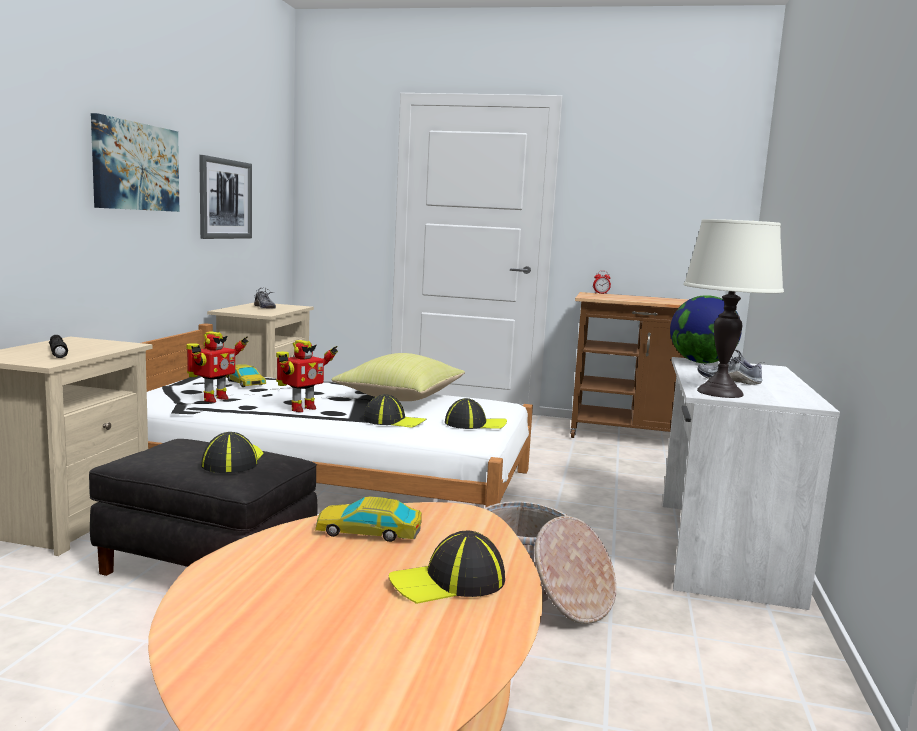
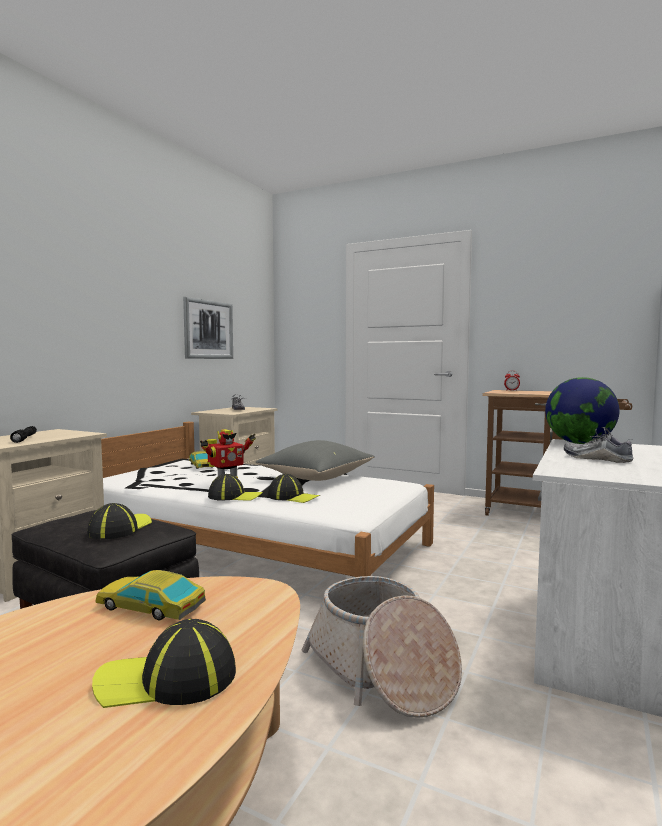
camera: 15 degrees right, 5 degrees down
picture [91,113,179,212] -> none
toy robot [186,331,249,403] -> none
yellow pillow [332,353,465,401] -> grey pillow [256,440,375,481]
cap [445,398,507,429] -> cap moved to [208,474,263,501]
white table lamp [683,219,784,398] -> none

